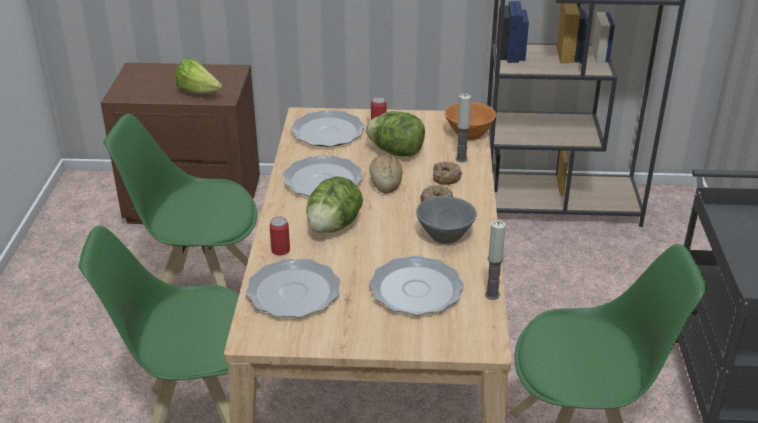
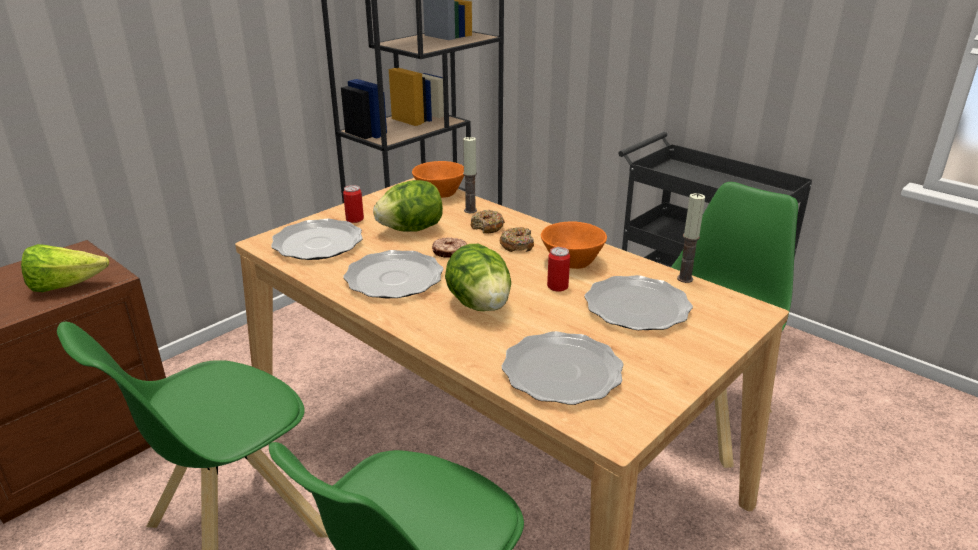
camera: 50 degrees left, 5 degrees down
can [270,217,290,255] -> can moved to [547,247,570,292]
bread [369,155,403,193] -> donut [432,237,467,258]
grey bowl [416,196,477,244] -> orange bowl [541,222,607,269]

